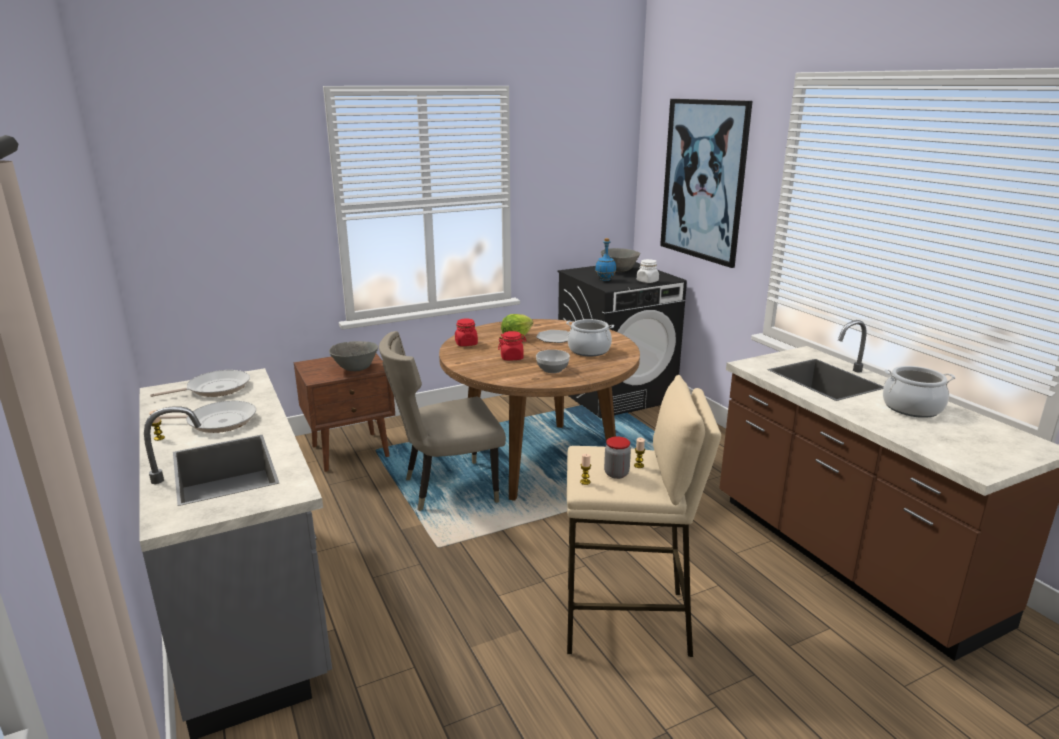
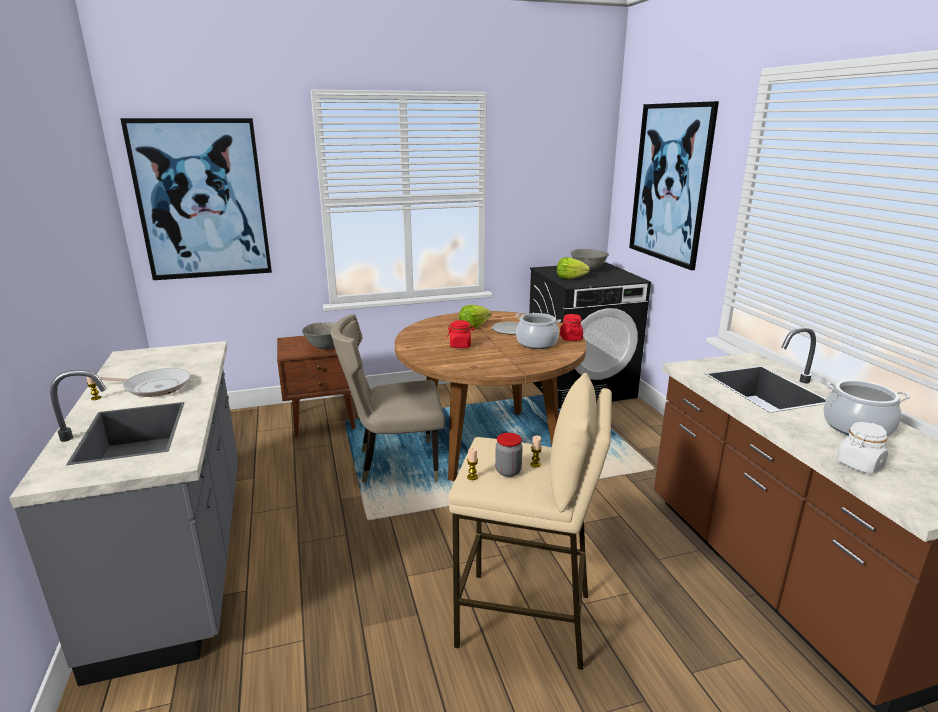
camera: 10 degrees right, 0 degrees up
frying pan [150,370,250,397] -> none
red jar [455,319,478,346] -> red jar moved to [560,314,583,341]
bowl [536,350,570,373] -> none
blue bottle [595,238,616,281] -> lettuce [557,257,590,279]
white jar [637,259,659,283] -> white jar moved to [836,422,888,474]
none -> picture [120,118,272,280]

